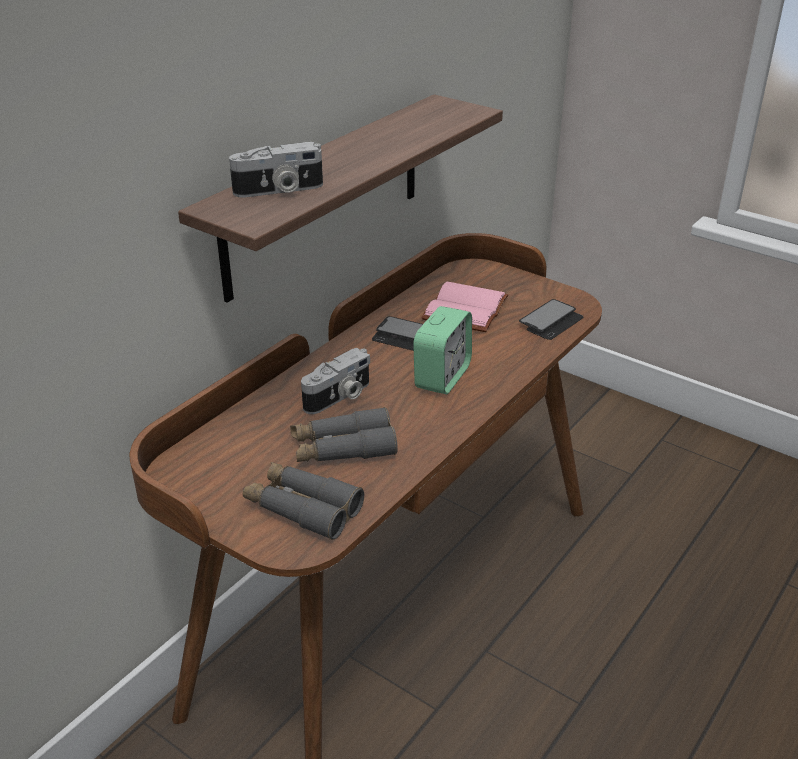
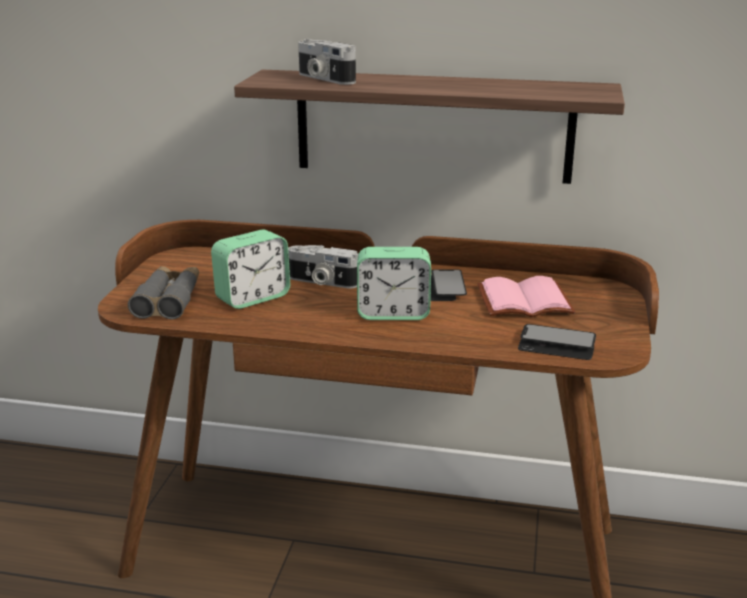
camera: 65 degrees right, 10 degrees down
grey binoculars [290,407,398,462] -> alarm clock [211,229,290,309]

